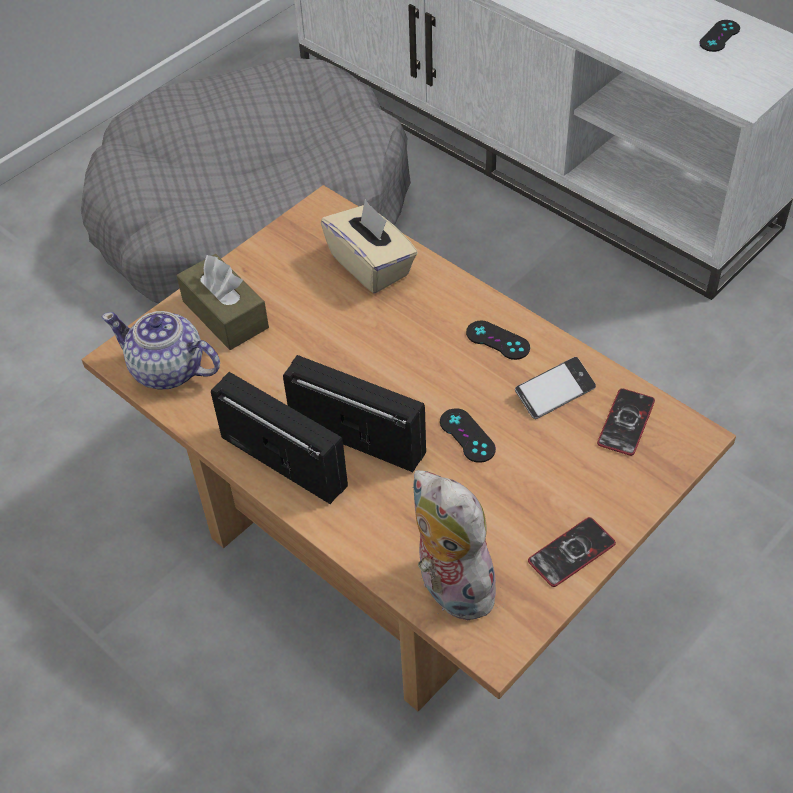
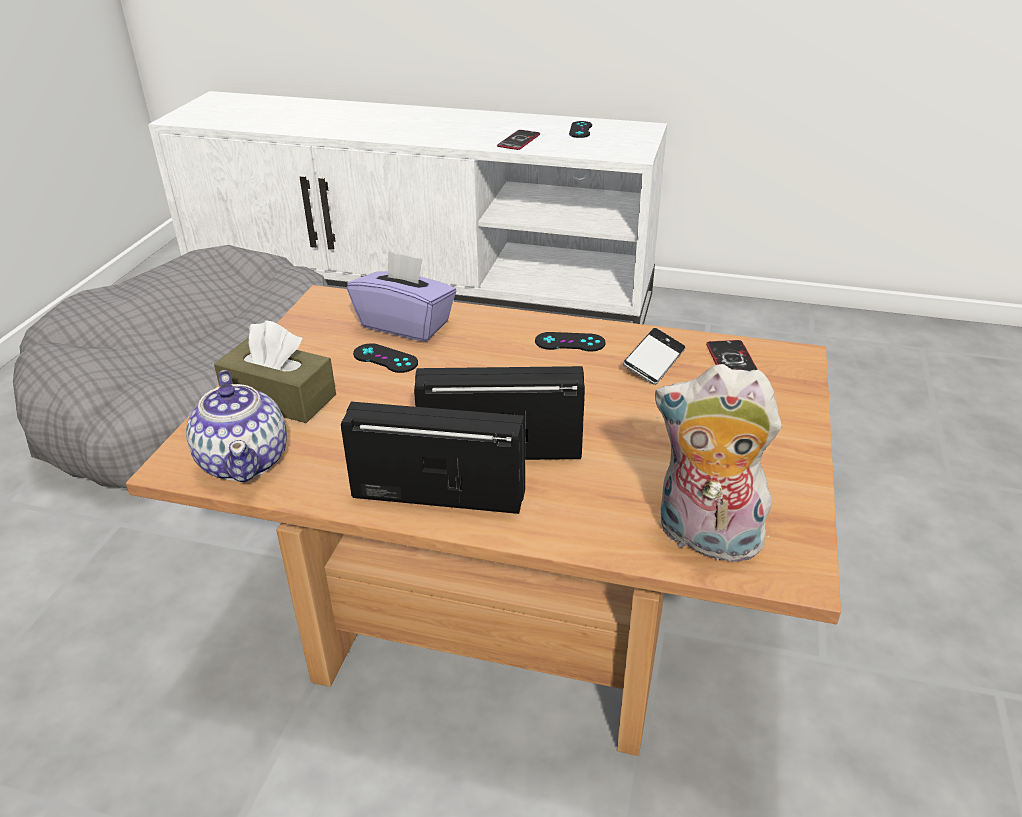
camera: 30 degrees left, 15 degrees down
teapot [102,311,220,390] -> teapot turned 105 degrees counterclockwise [186,370,287,482]
beige tissue box [321,199,418,294] -> purple tissue box [347,251,456,341]
black game controller [440,408,496,463] -> black game controller moved to [353,343,418,373]
phone [528,517,616,587] -> phone moved to [497,130,540,150]

